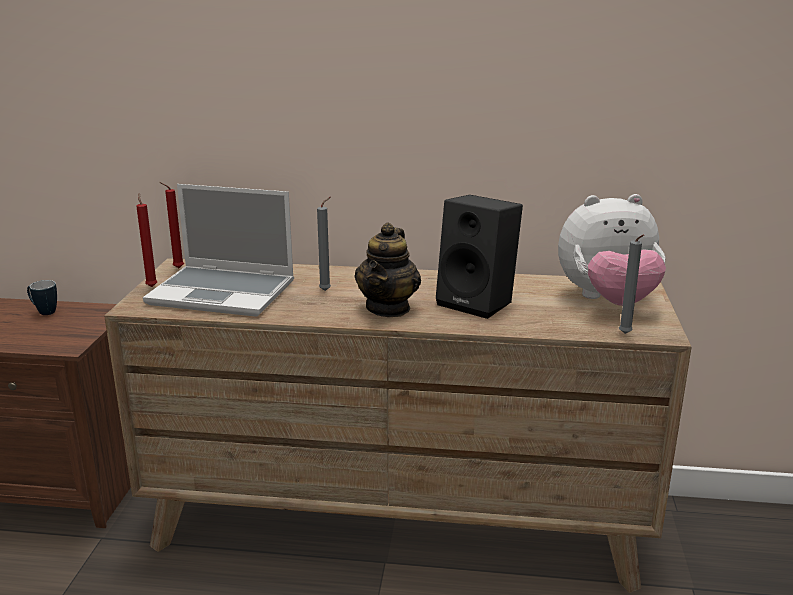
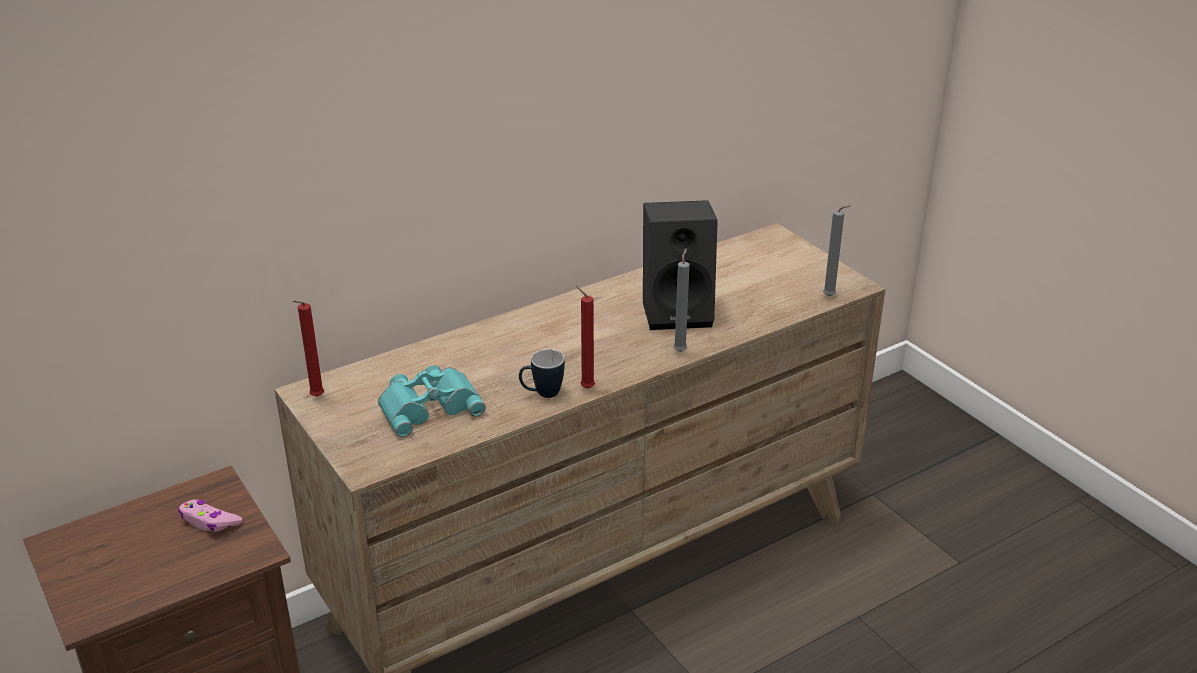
camera: 40 degrees left, 10 degrees up
mug [27,280,57,315] -> mug moved to [519,349,565,398]
red candle [136,193,158,287] -> red candle moved to [576,285,595,389]
laptop [143,184,294,317] -> turquoise binoculars [378,365,486,437]
grey candle [317,197,331,291] -> grey candle moved to [673,248,690,352]
teapot [355,222,421,317] -> none
plush toy [558,194,666,306] -> none
none -> pink game controller [178,500,242,532]

